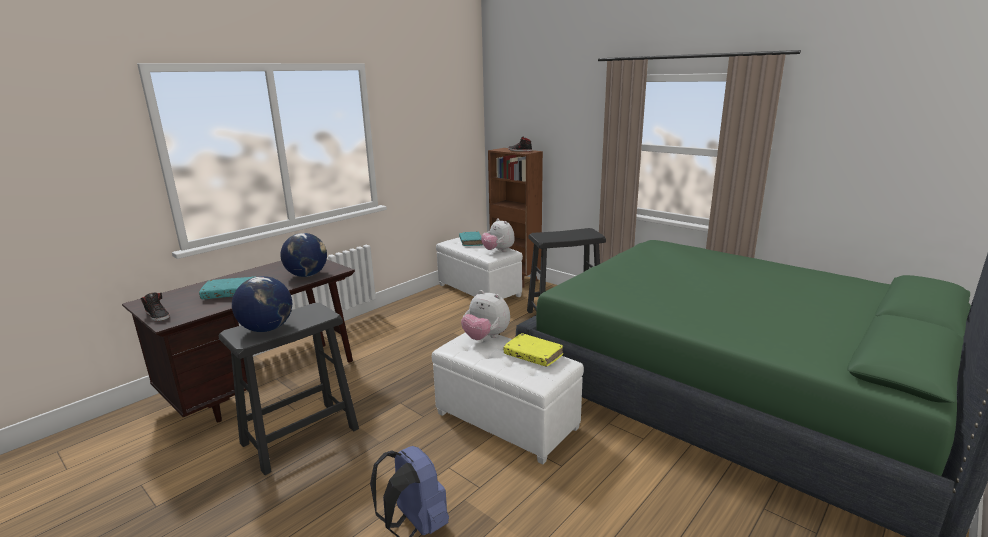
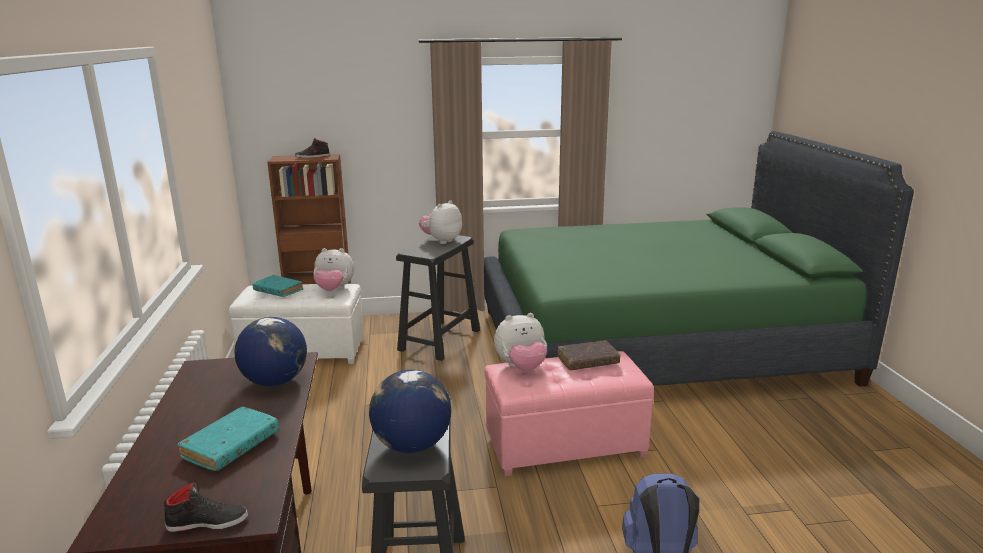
camera: 50 degrees left, 0 degrees up
white ottoman [432,332,584,464] -> pink ottoman [485,351,654,476]
yellow book [504,333,563,367] -> brown book [557,340,620,370]
none -> plush toy [419,200,462,244]

